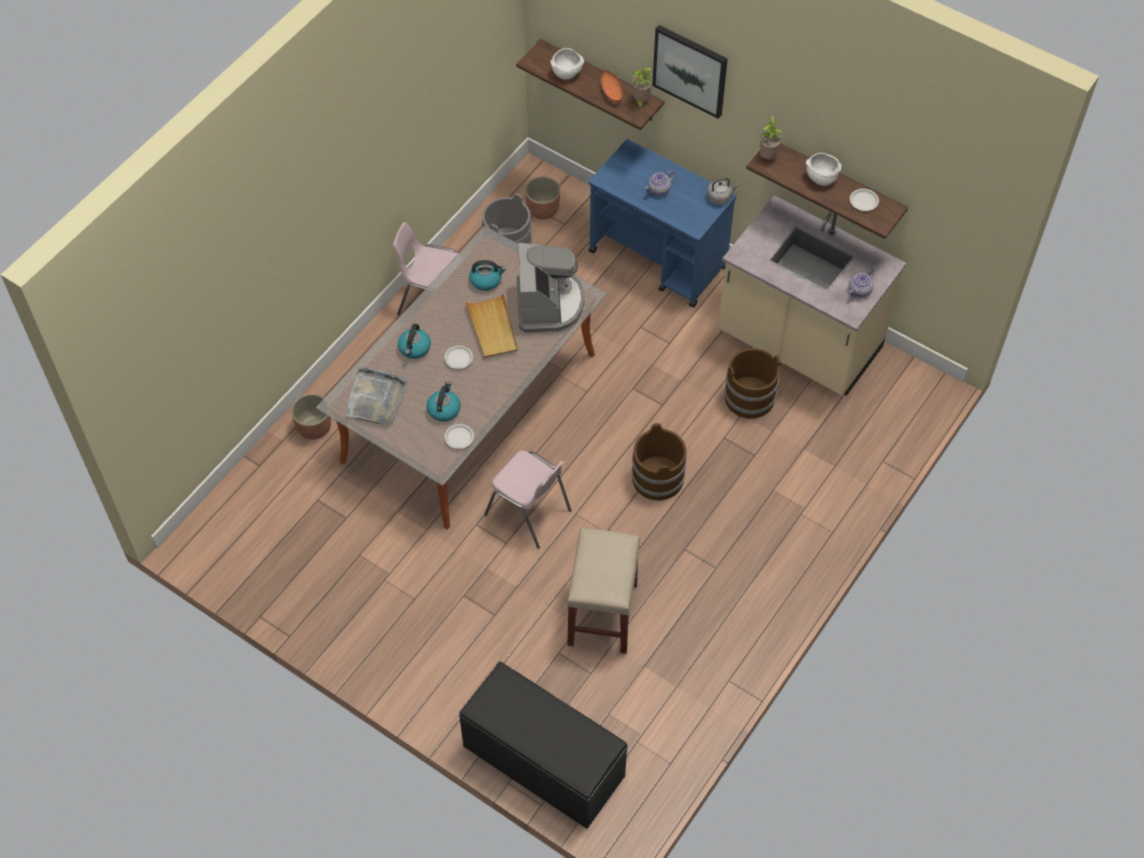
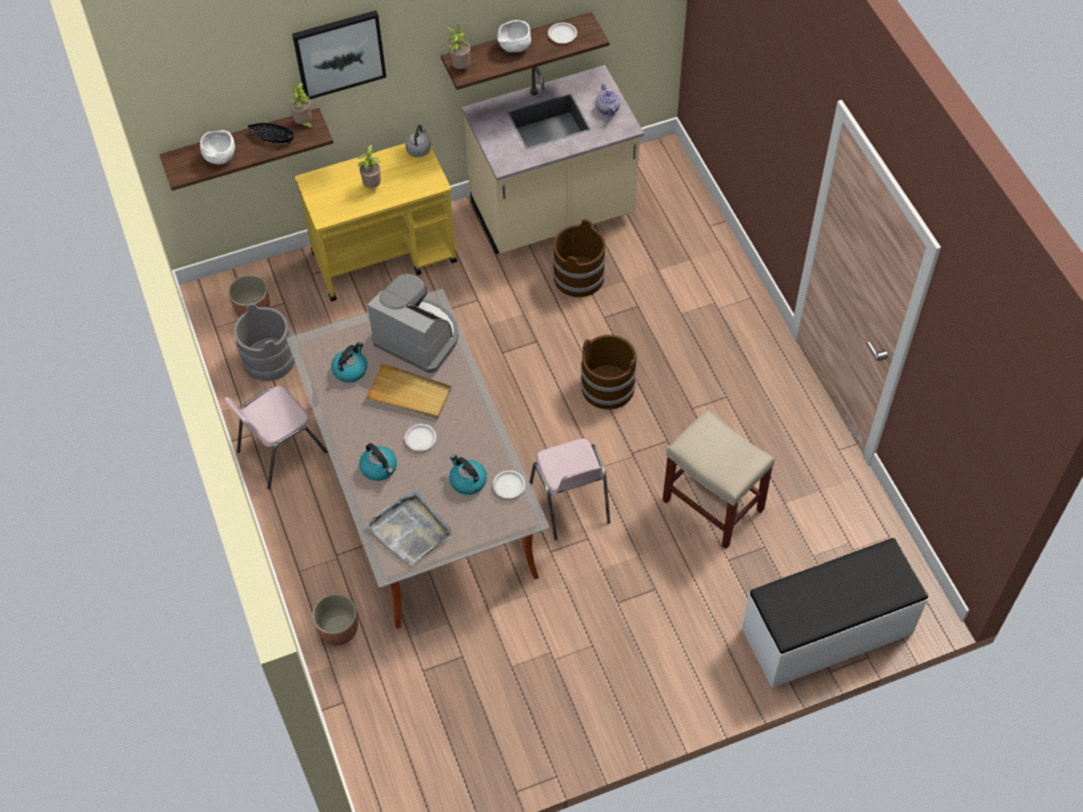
camera: 55 degrees left, 0 degrees up
black bench [459,662,628,829] -> white bench [742,538,928,688]
pink chair [484,450,572,549] -> pink chair turned 90 degrees clockwise [530,439,610,541]
blue cart [589,139,736,308] -> yellow cart [295,143,457,301]
orange bowl [601,69,623,104] -> black bowl [248,123,294,143]
teapot [645,170,674,196] -> potted plant [357,145,381,188]

